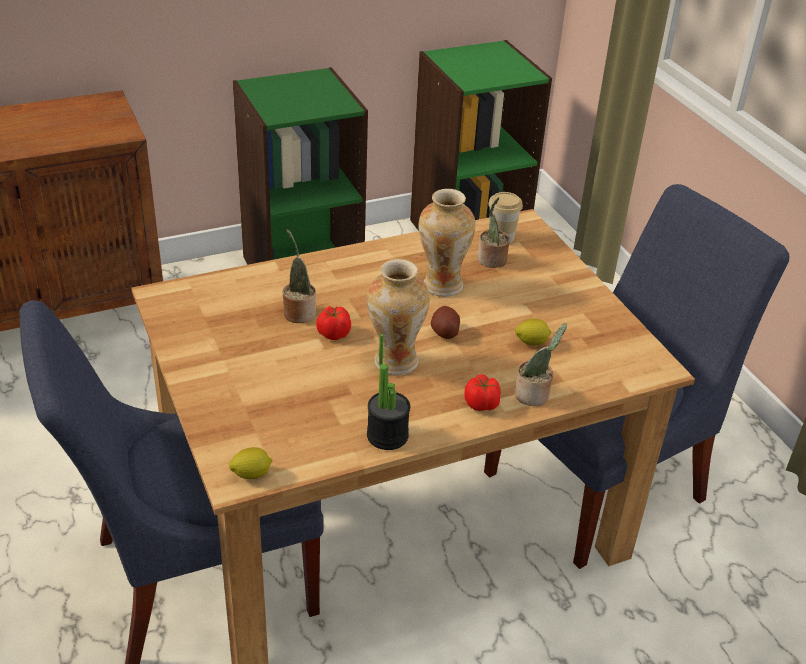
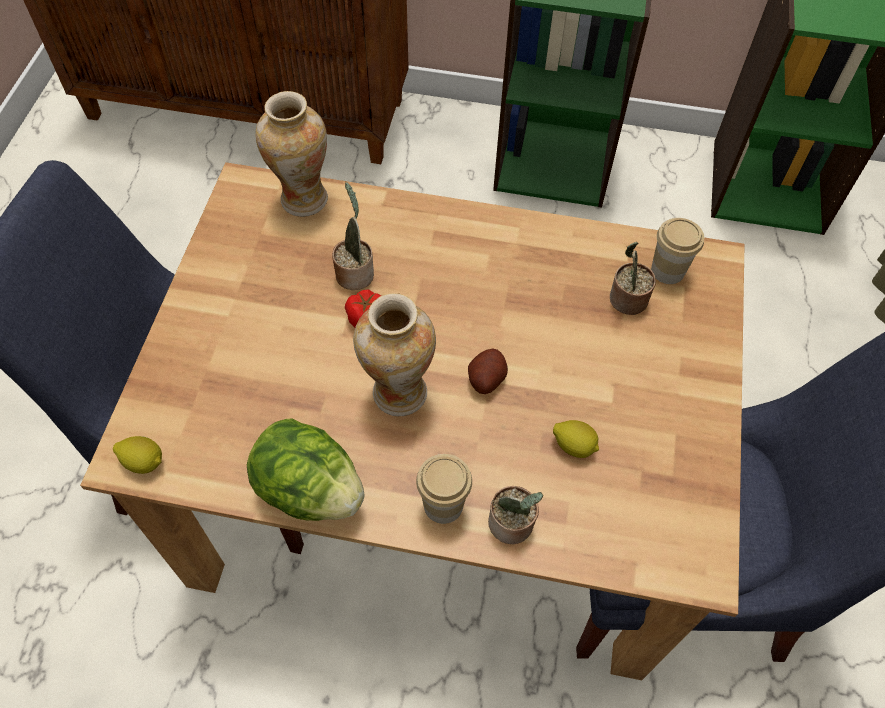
camera: 35 degrees right, 20 degrees up
potted plant [367,334,410,450] -> lettuce [247,418,364,521]
vase [419,189,475,297] -> vase moved to [255,91,328,217]
tomato [464,374,501,411] -> cup [416,454,472,524]

